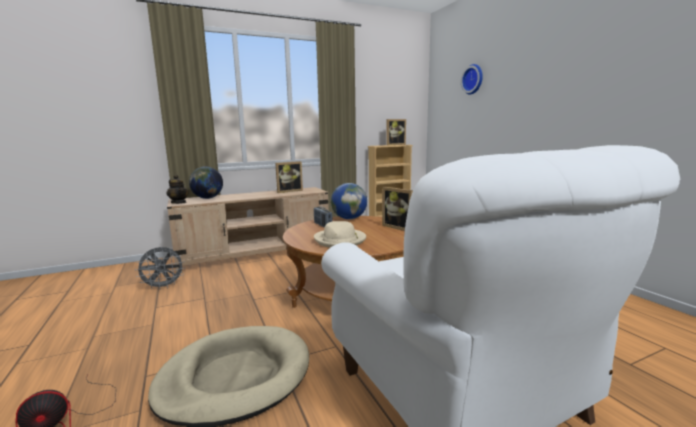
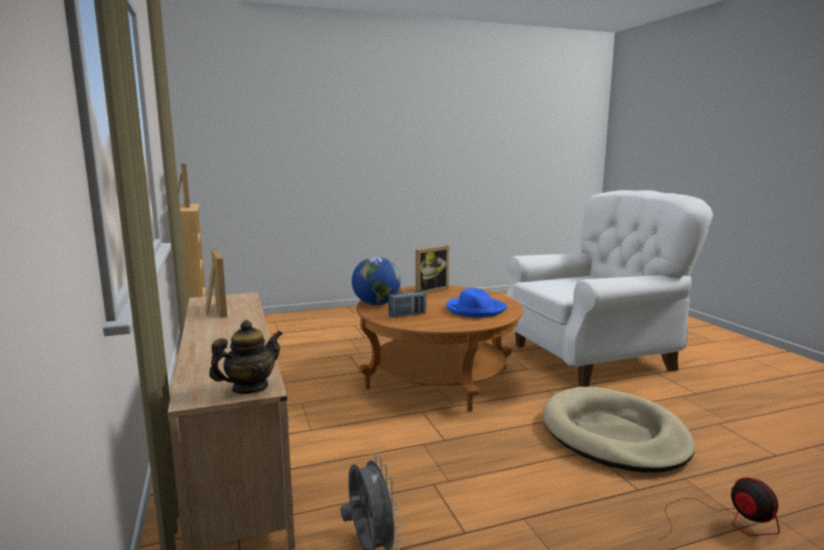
camera: 85 degrees left, 0 degrees up
globe [189,167,223,199] -> none
beige hat [314,221,366,248] -> blue hat [446,288,507,318]
wall clock [461,64,483,94] -> none

